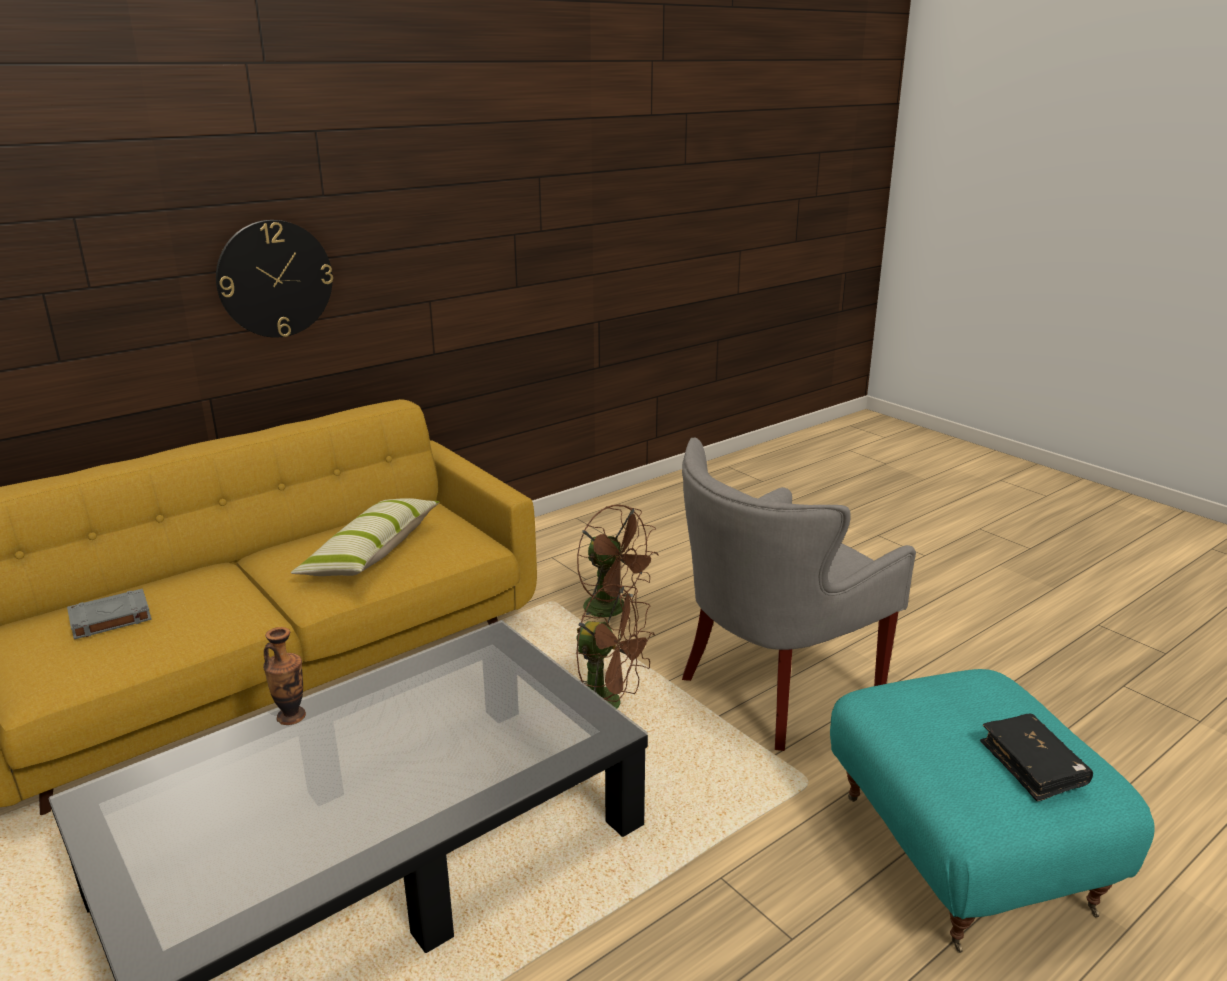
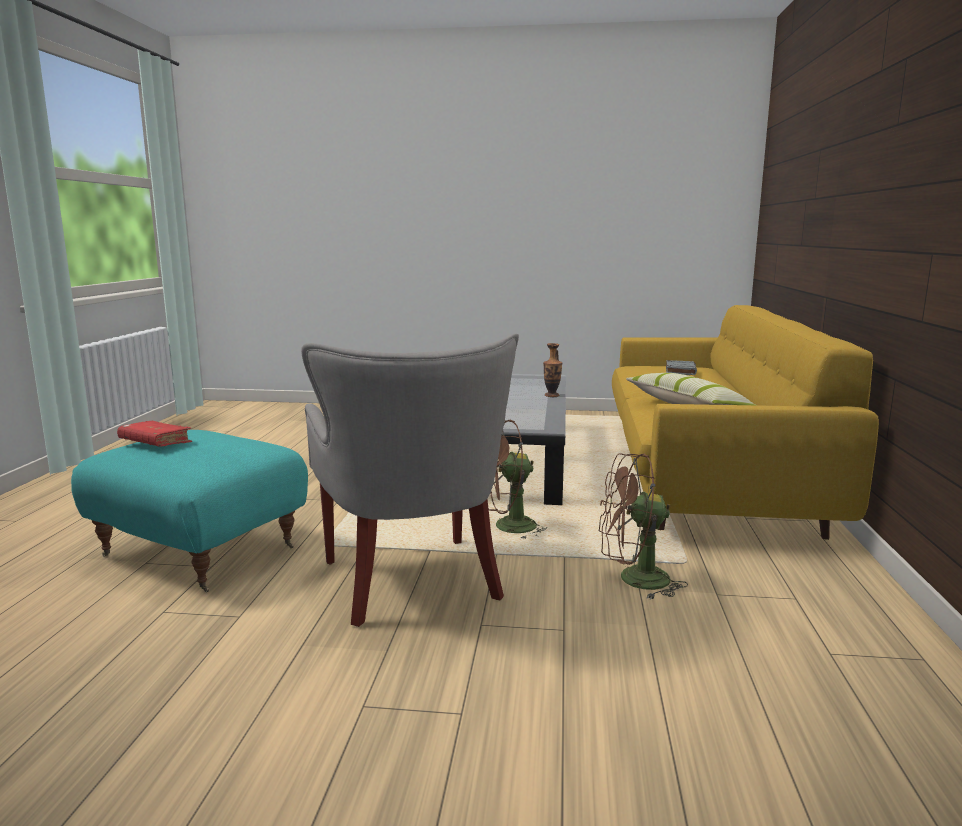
camera: 135 degrees right, 10 degrees down
wall clock [216,220,333,338] -> none
grey armchair [682,438,916,751] -> grey armchair turned 150 degrees clockwise [301,333,519,627]
black book [980,713,1093,802] -> red book [117,421,192,447]

